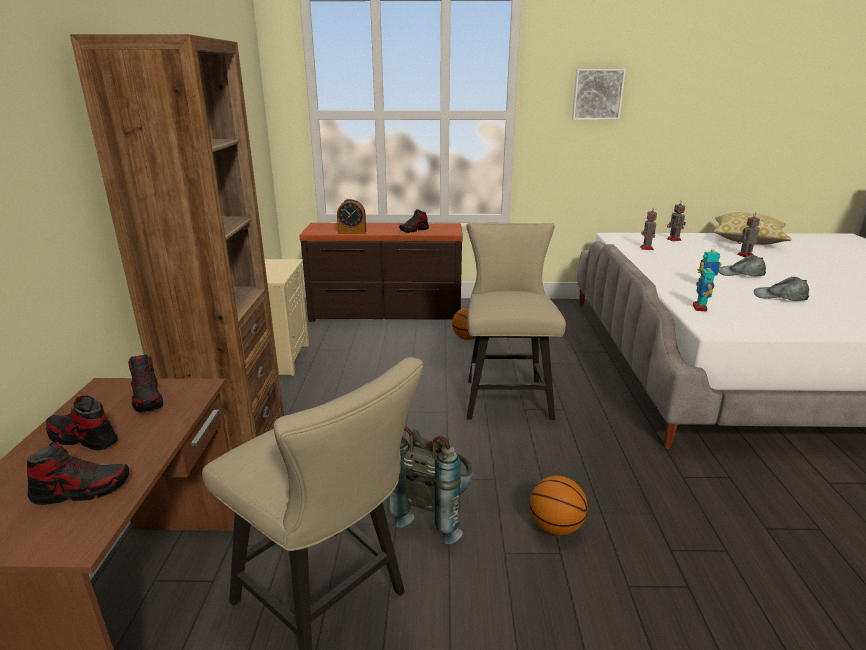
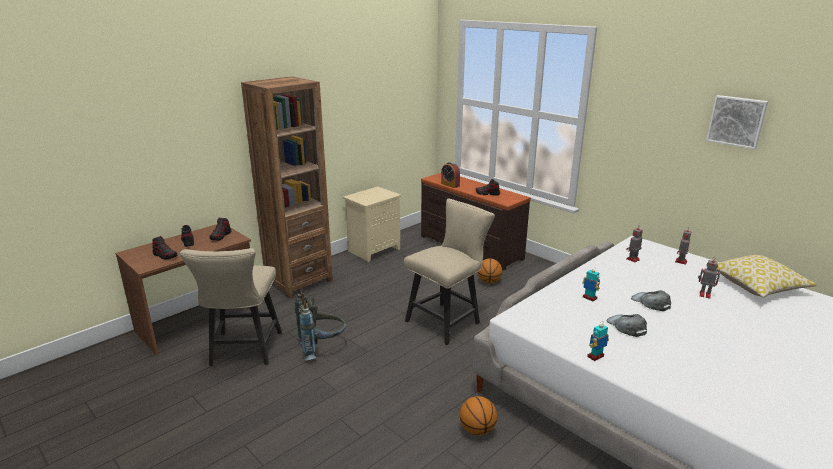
camera: 45 degrees right, 0 degrees up
basketball [529,476,588,536] -> basketball moved to [460,396,497,436]
picture [572,69,626,120] -> picture moved to [706,95,768,149]
toy robot [693,268,714,312] -> toy robot moved to [587,324,609,361]

